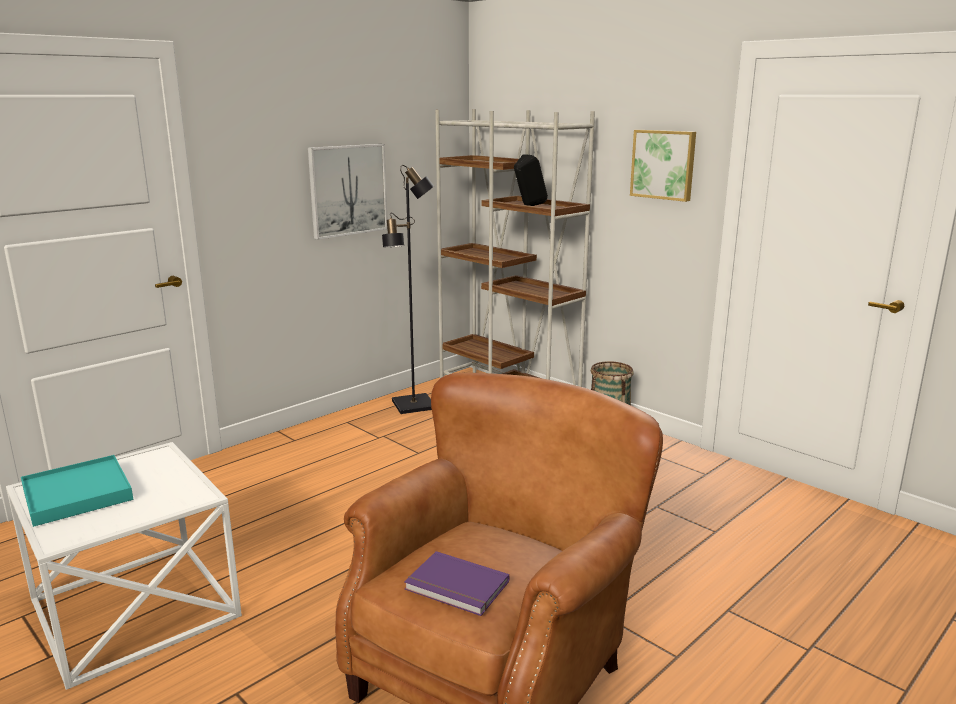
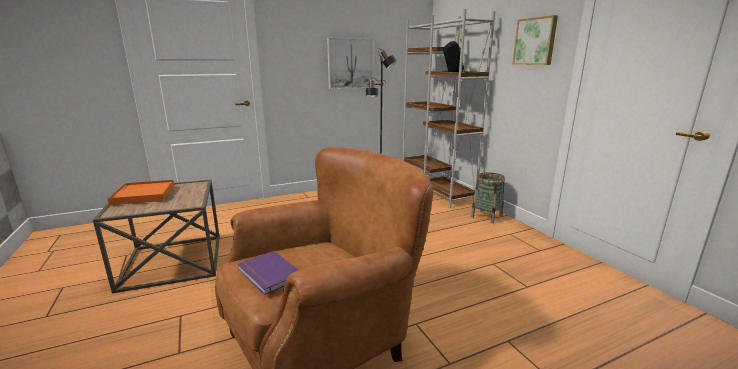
camera: 20 degrees right, 0 degrees up
white side table [6,442,242,690] -> brown side table [93,179,220,293]
turquoise tray [21,455,133,527] -> orange tray [107,180,175,205]

